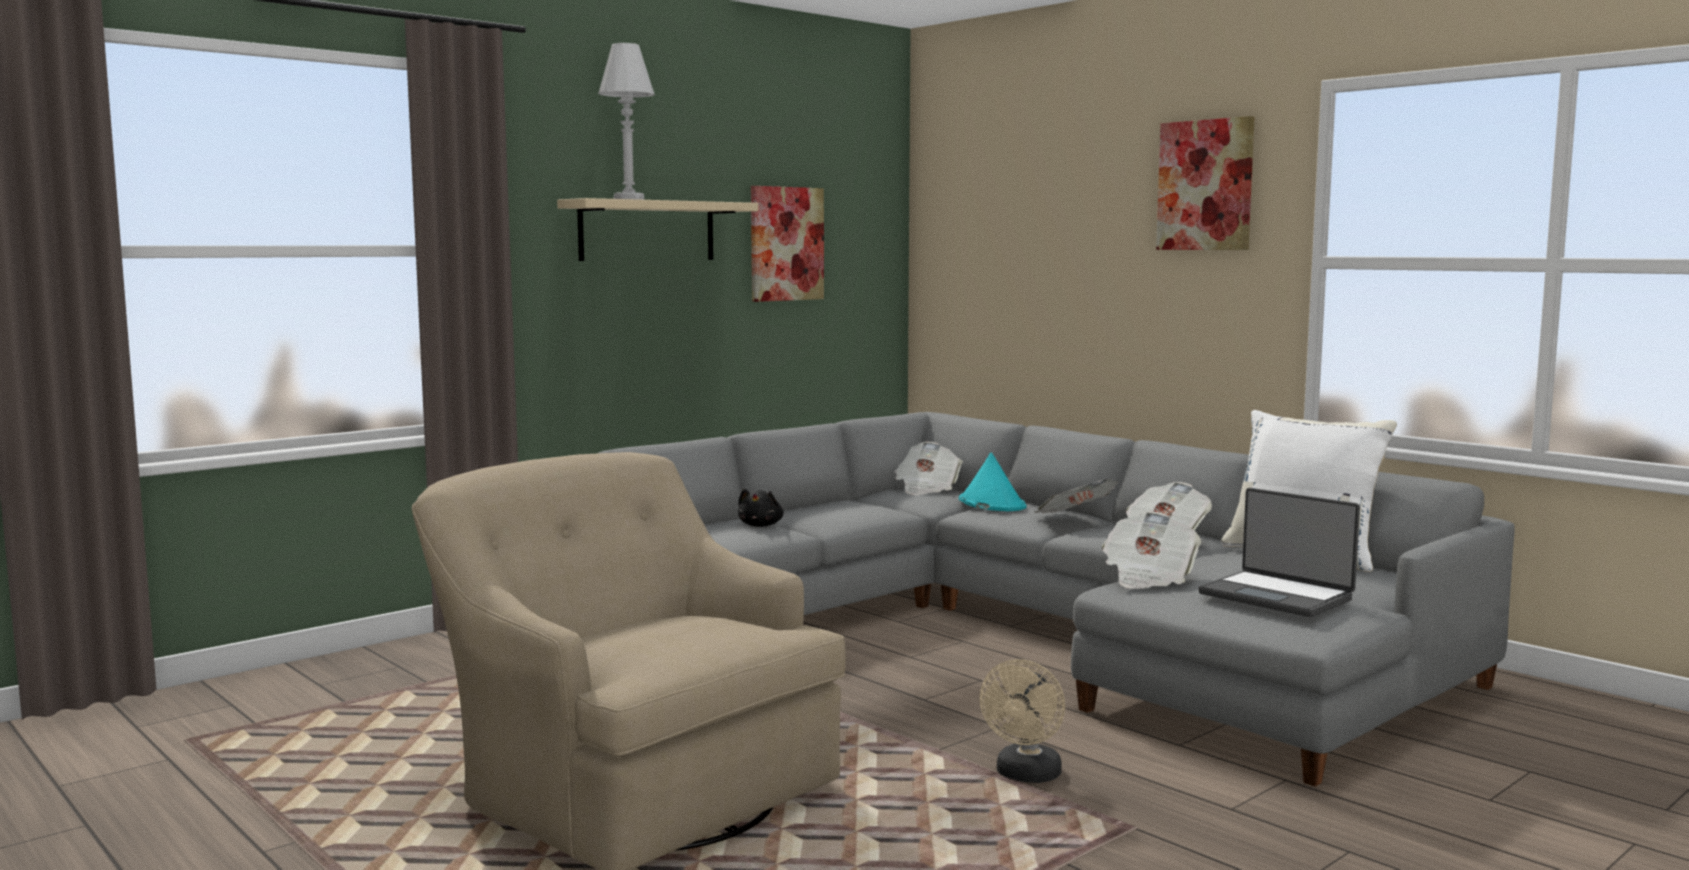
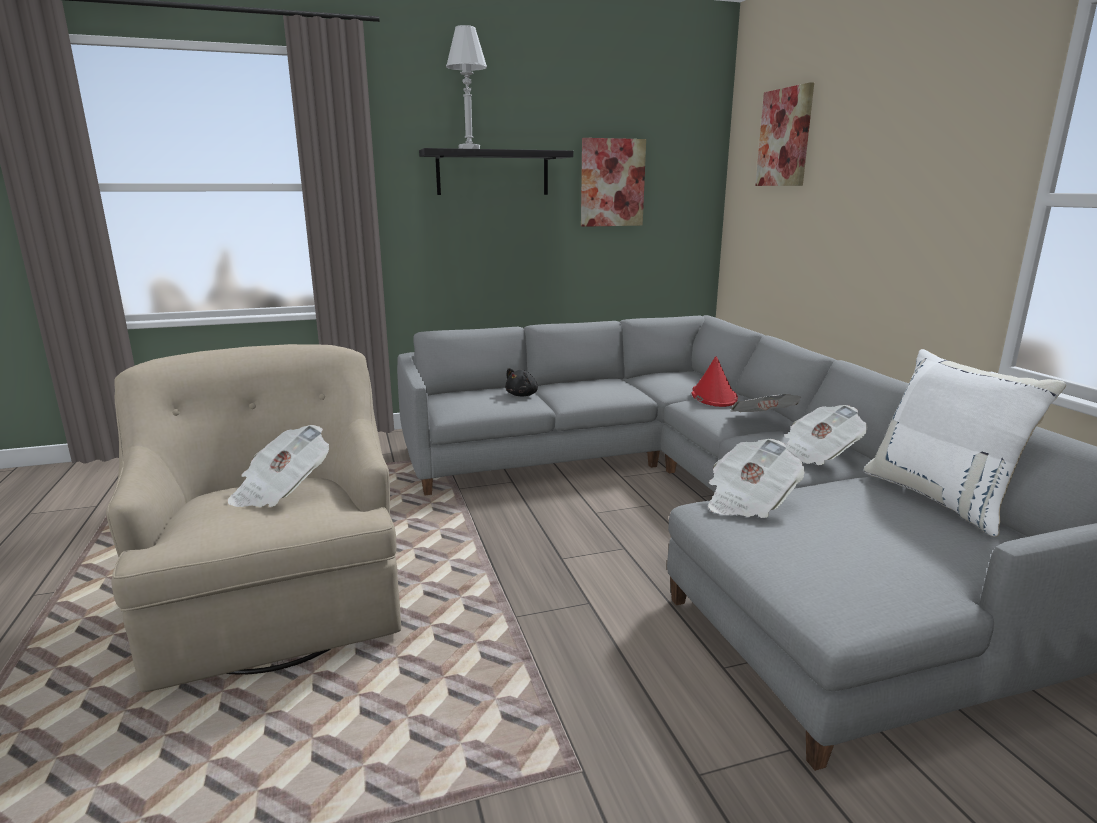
camera: 25 degrees right, 10 degrees up
beige shelf [557,198,758,261] -> black shelf [419,148,573,195]
newspaper [894,442,963,495] -> newspaper moved to [227,425,329,507]
turquoise hat [959,453,1027,511] -> red hat [691,356,738,407]
beige fan [980,659,1065,783] -> none
picture [1156,116,1255,250] -> picture moved to [755,82,814,186]
laptop [1199,488,1360,617] -> none

